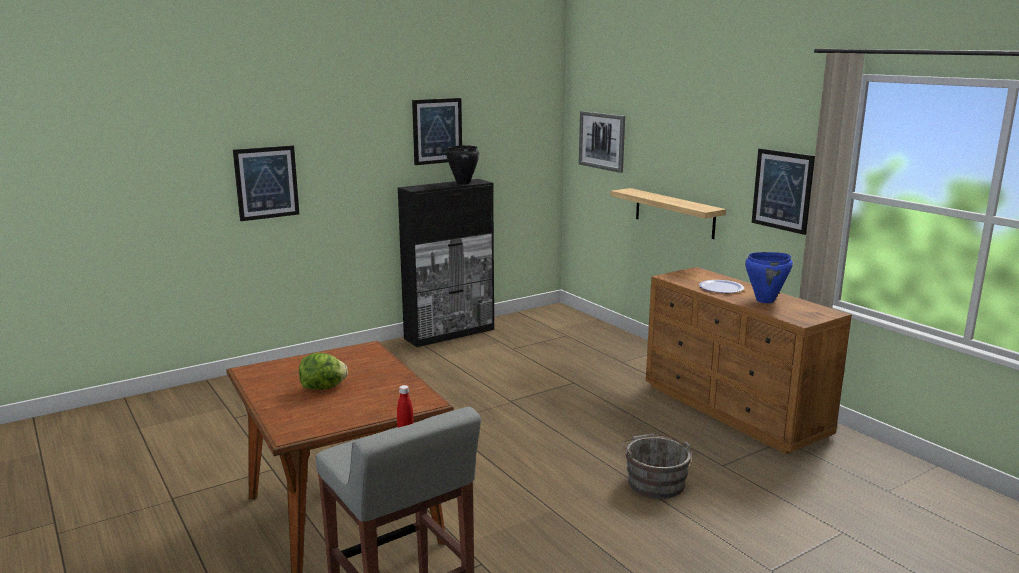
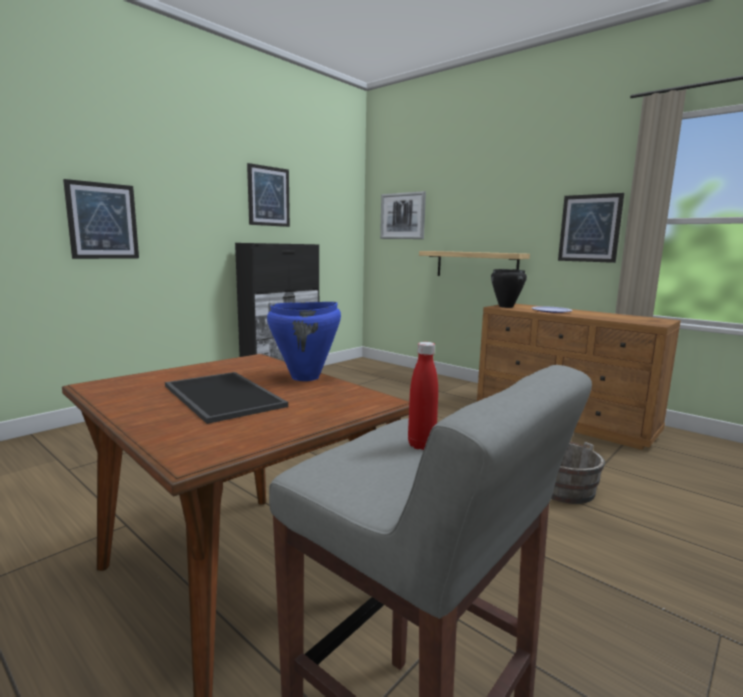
camera: 15 degrees left, 5 degrees down
lettuce [299,353,348,390] -> tray [165,372,288,424]
black cooking pot [446,145,479,184] -> black cooking pot moved to [491,269,527,308]
blue cooking pot [745,252,793,303] -> blue cooking pot moved to [267,302,341,381]

